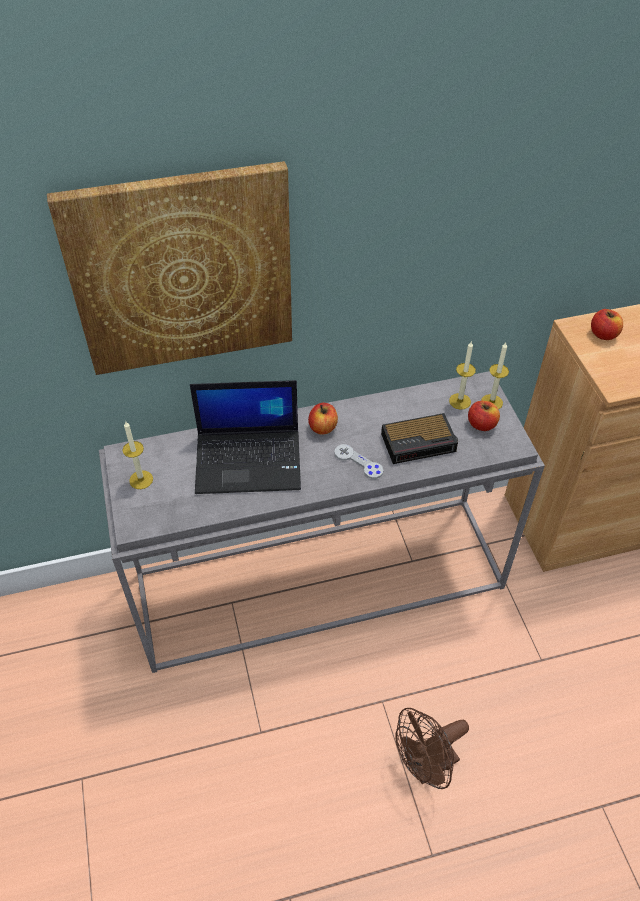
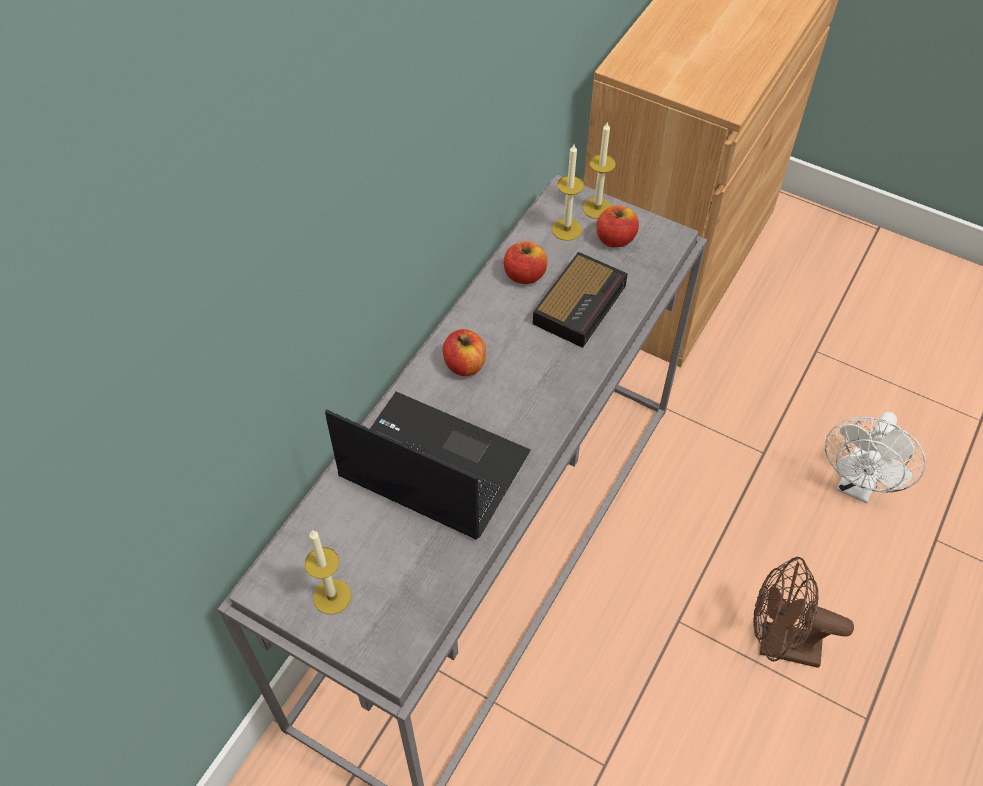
camera: 45 degrees left, 5 degrees up
picture [47,161,292,375] -> none
laptop [190,380,301,494] -> laptop turned 105 degrees counterclockwise [325,391,531,540]
grey game controller [334,444,383,479] -> none
brown fan [395,708,469,789] -> brown fan turned 90 degrees clockwise [754,557,854,668]
apple [591,309,623,340] -> apple moved to [504,241,547,284]
none -> white fan [825,412,926,503]

